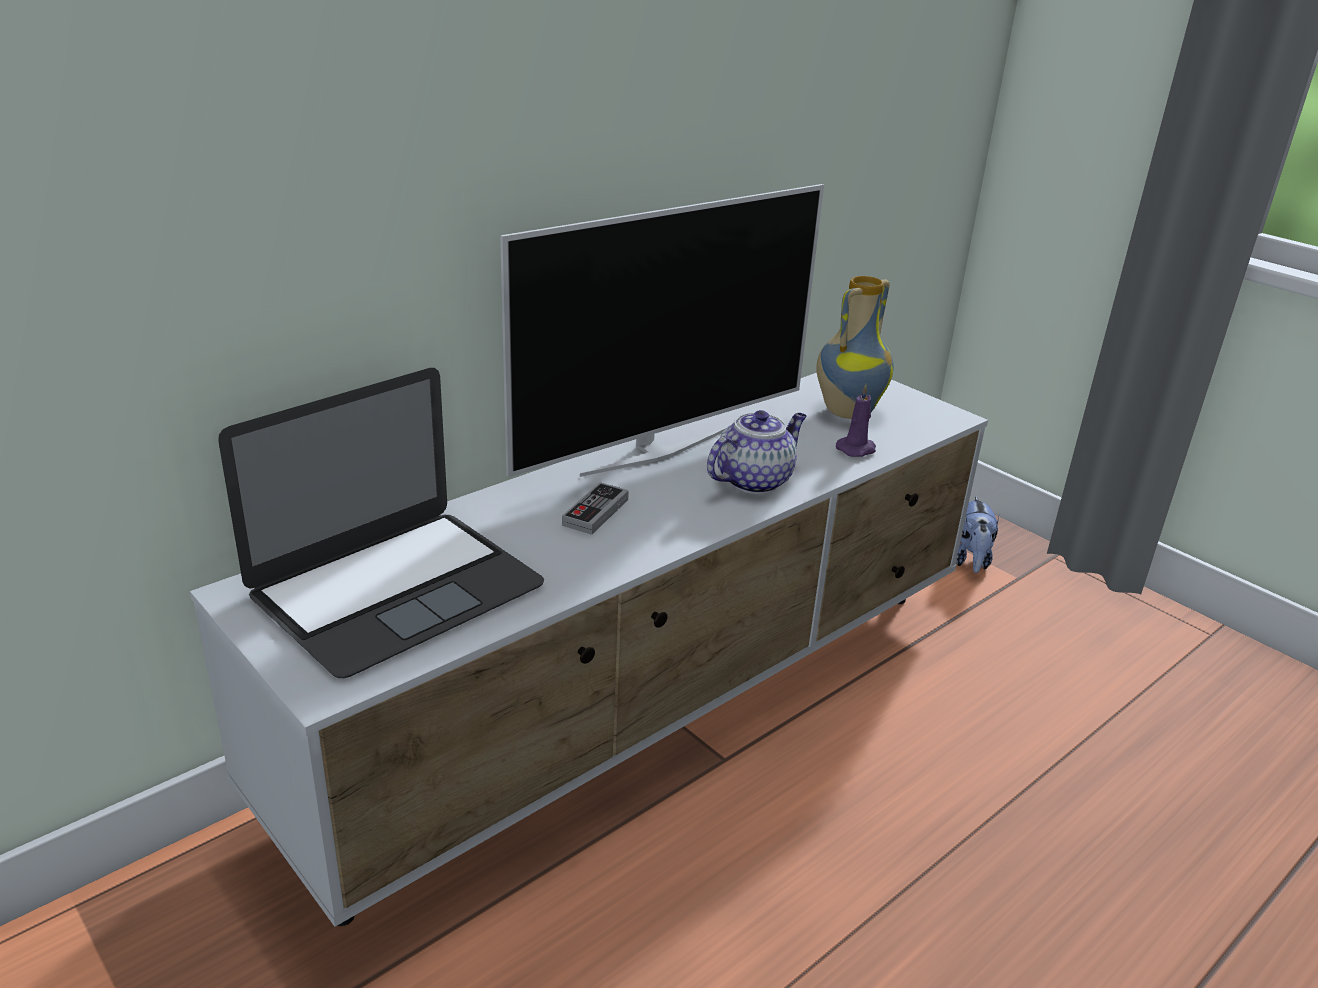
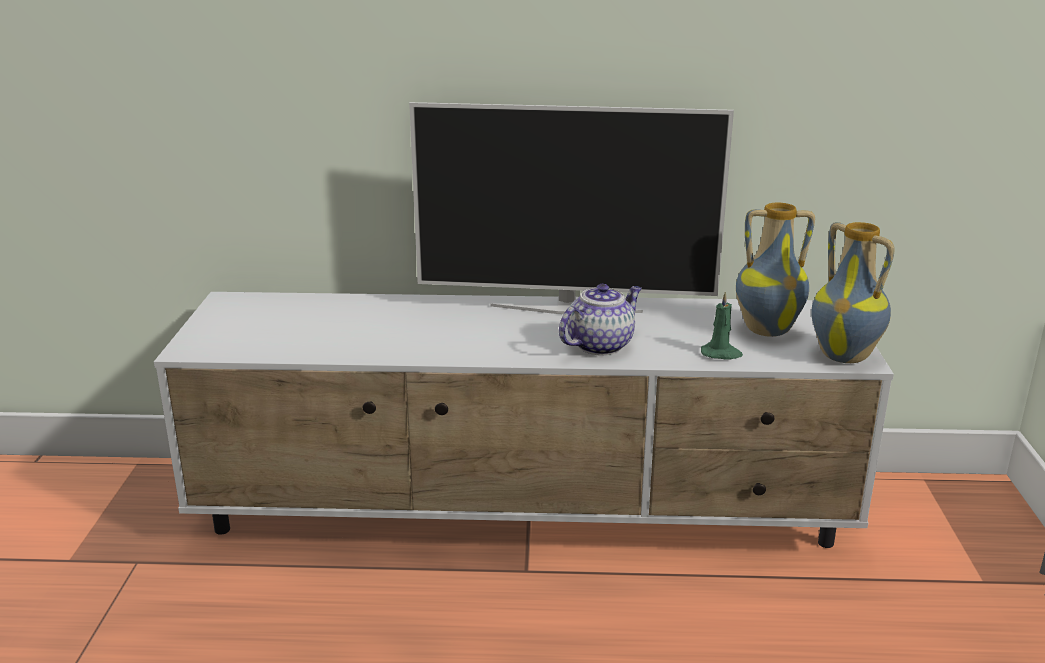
camera: 45 degrees right, 5 degrees down
laptop [218,368,544,678] -> none
game controller [562,482,629,535] -> none
teapot [707,410,807,494] -> teapot turned 45 degrees counterclockwise [559,284,642,355]
purple candle [836,384,876,457] -> green candle [701,291,743,360]
plush toy [956,496,999,573] -> none
none -> vase [811,222,894,363]

